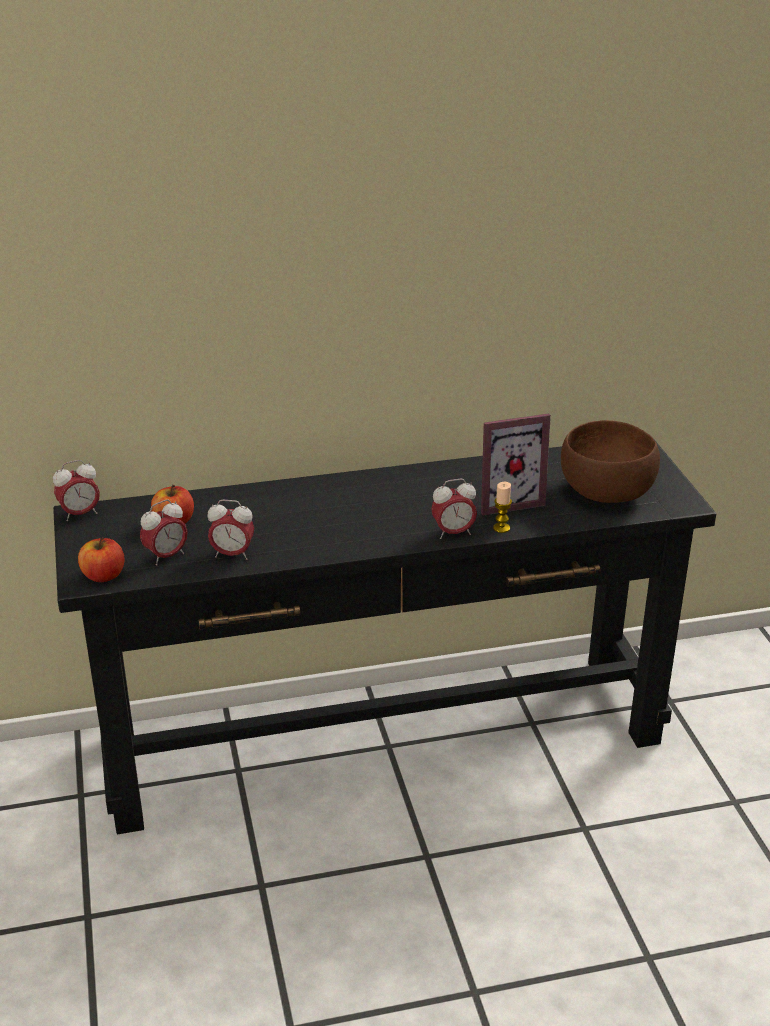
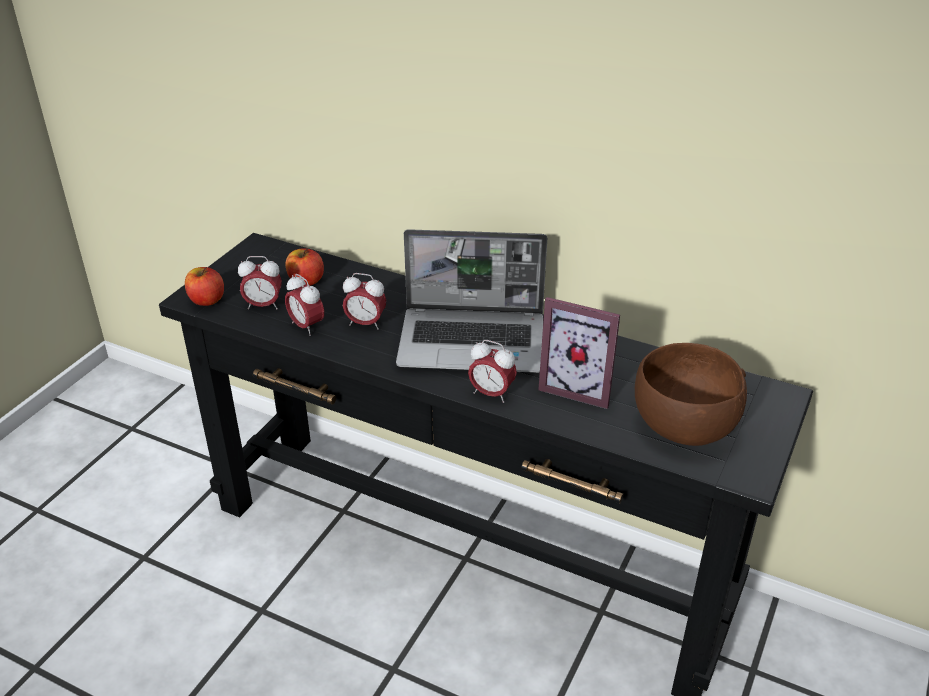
camera: 40 degrees right, 5 degrees up
alarm clock [53,460,100,521] -> alarm clock moved to [343,273,386,330]
candle [493,482,512,533] -> none
none -> laptop [396,229,547,373]

